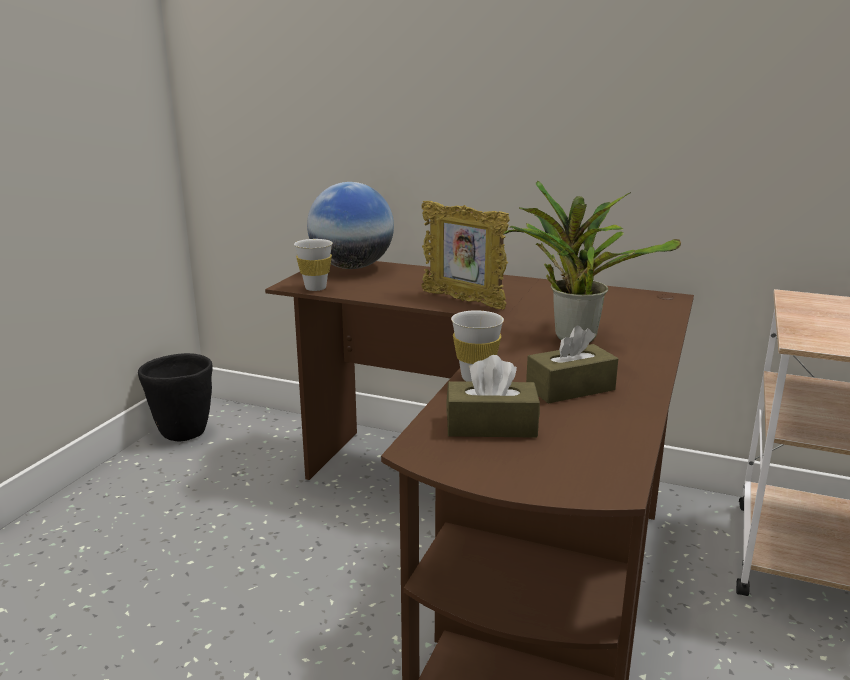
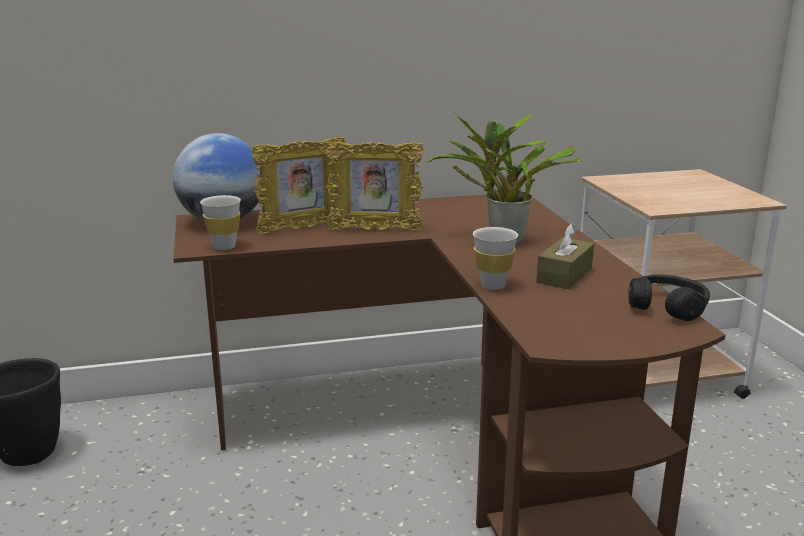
camera: 35 degrees left, 0 degrees up
brown tissue box [446,355,540,438] -> none
none -> picture frame [251,137,346,234]
none -> black headphones [628,274,710,321]

